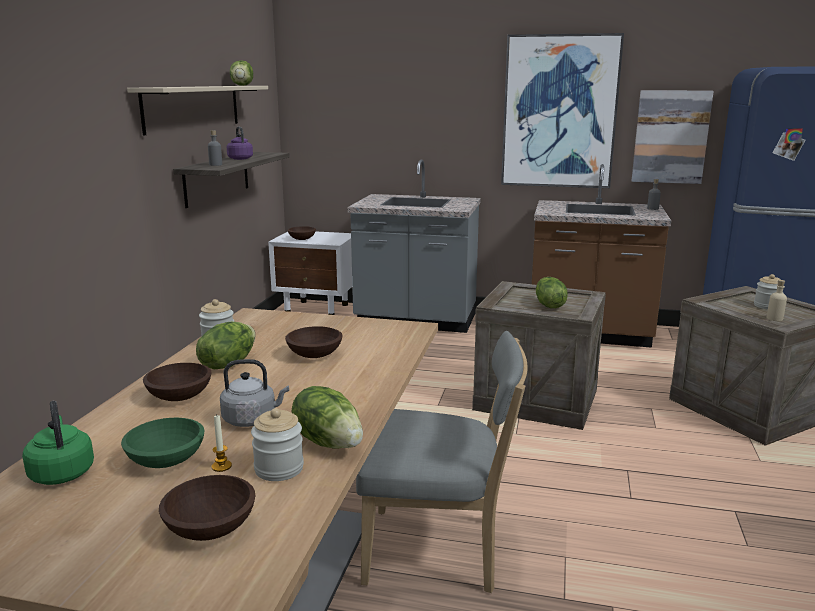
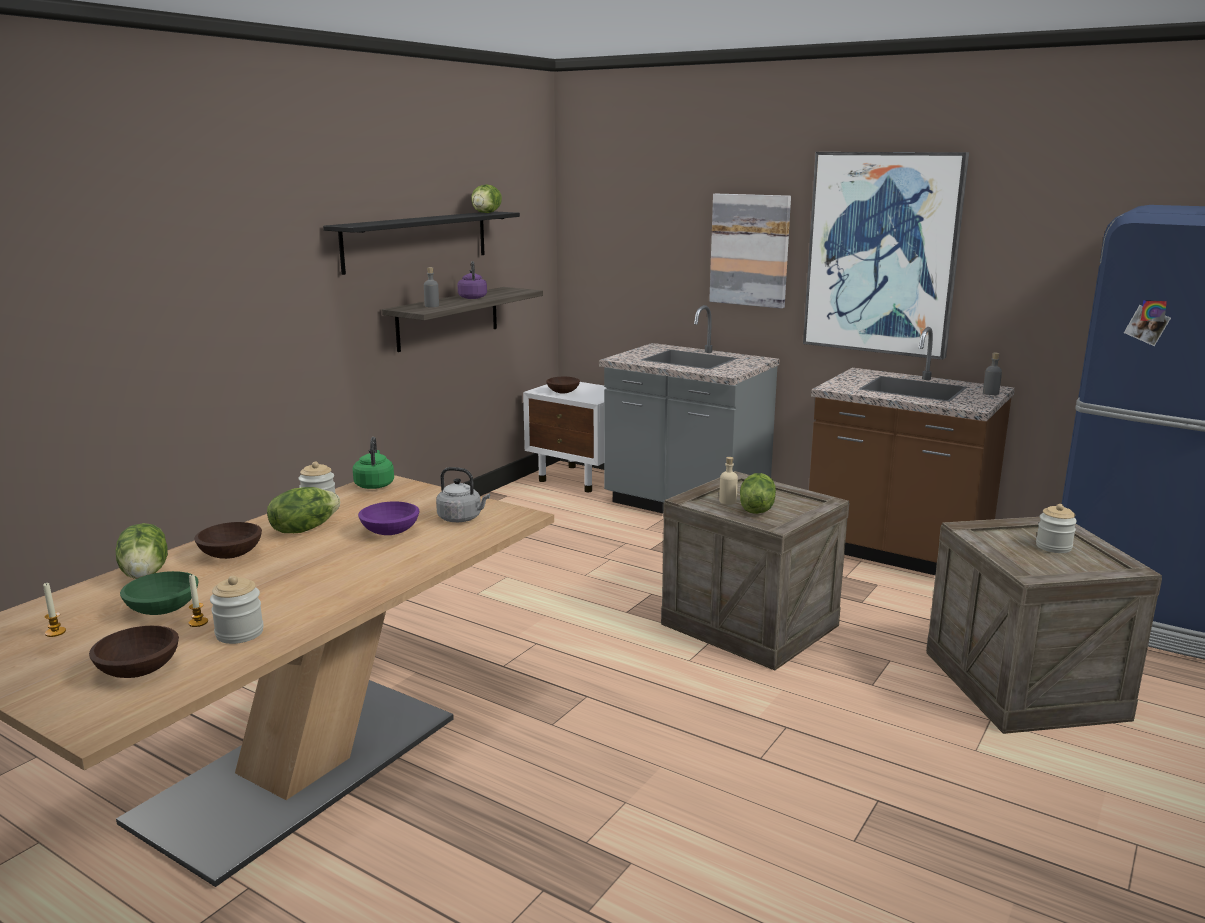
camera: 20 degrees right, 0 degrees up
green kettle [22,401,94,485] -> green kettle moved to [353,437,394,489]
beige shelf [127,86,268,136] -> black shelf [323,212,520,275]
grey kettle [220,359,289,427] -> grey kettle moved to [436,467,490,522]
brown bowl [285,326,343,358] -> purple bowl [358,501,419,535]
lettuce [292,386,363,449] -> lettuce moved to [116,523,168,579]
grey chair [356,331,528,593] -> none
picture [632,90,714,184] -> picture moved to [709,194,791,309]
beige bottle [767,280,787,321] -> beige bottle moved to [719,457,738,505]
none -> candle [43,583,66,637]

